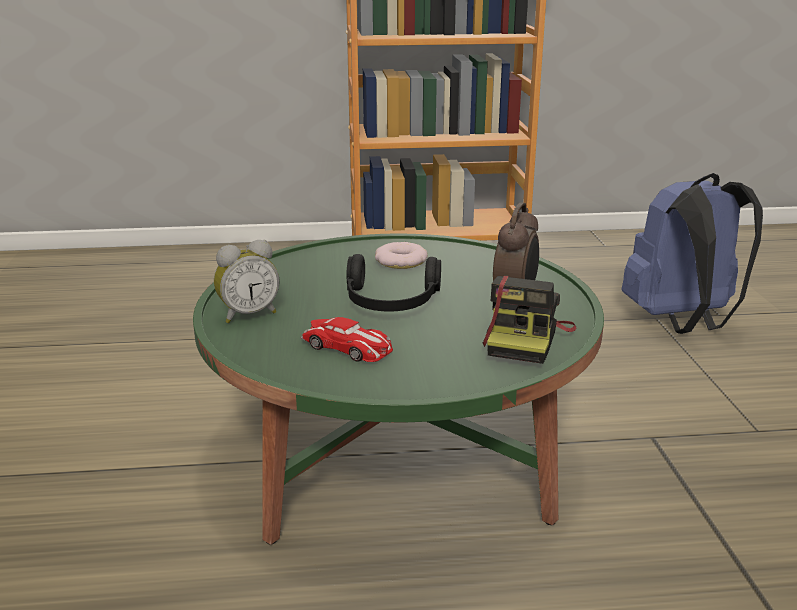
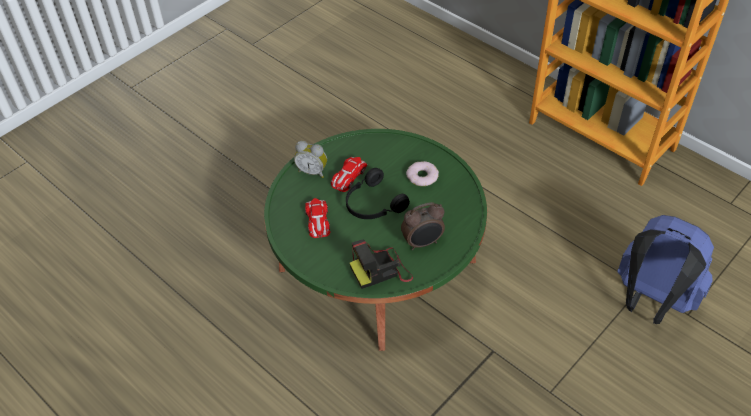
camera: 50 degrees right, 25 degrees up
none -> toy car [331,157,368,192]

